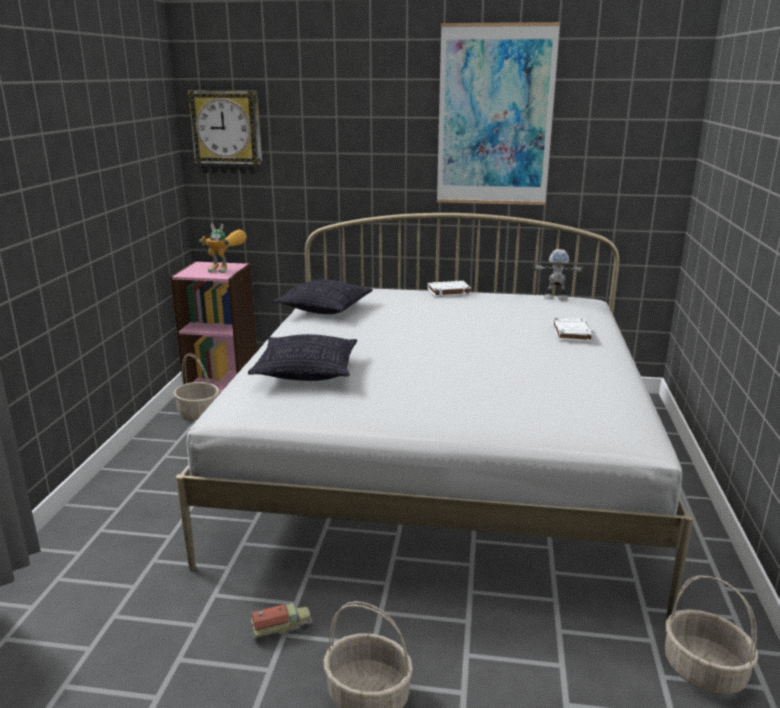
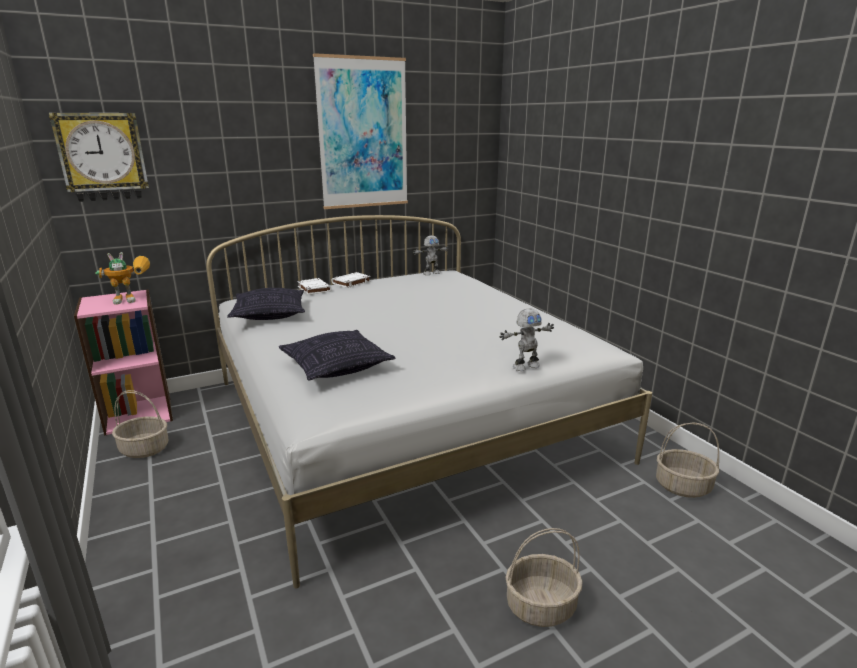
camera: 35 degrees left, 0 degrees up
toy truck [250,603,312,641] -> none
white book [553,318,593,341] -> white book moved to [297,278,332,295]
none -> toy robot [500,308,554,371]

